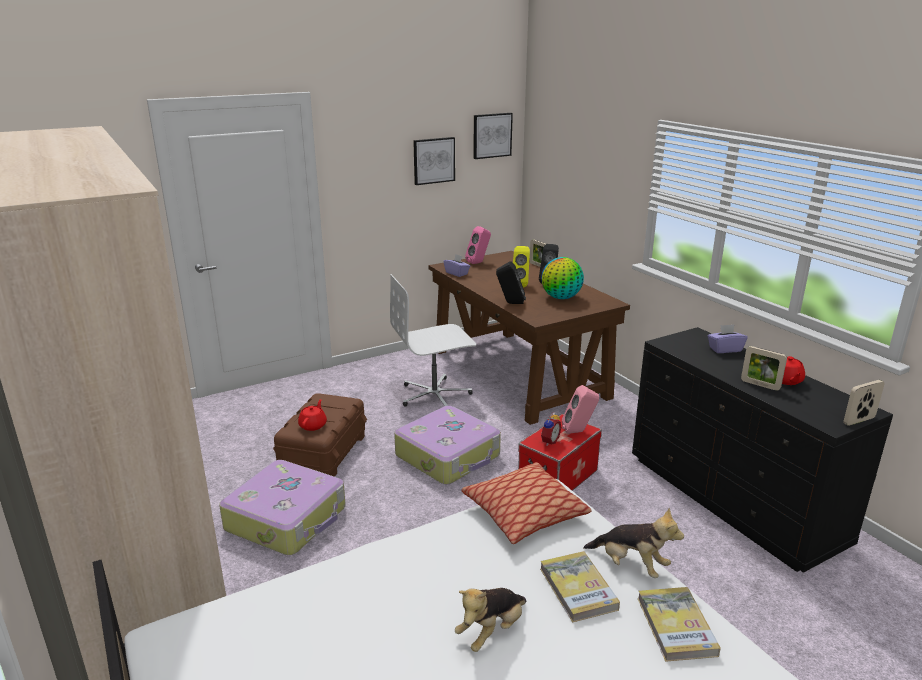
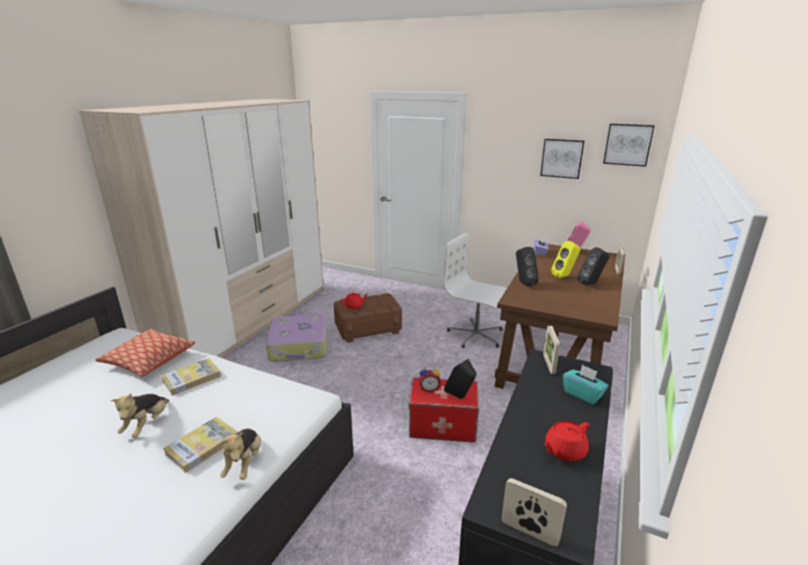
camera: 55 degrees right, 0 degrees up
suitcase [394,406,501,484] -> none
plush toy [455,588,526,652] -> plush toy turned 90 degrees counterclockwise [111,394,169,438]
pillow [462,462,592,544] -> pillow moved to [95,329,195,377]
globe [541,257,584,299] -> none
pink speaker [562,385,599,434] -> black speaker [444,359,477,399]
book [638,587,721,662] -> book moved to [161,358,221,396]
purple tissue box [708,325,748,353] -> turquoise tissue box [563,365,609,405]
picture frame [741,346,787,391] -> picture frame moved to [544,326,560,374]

